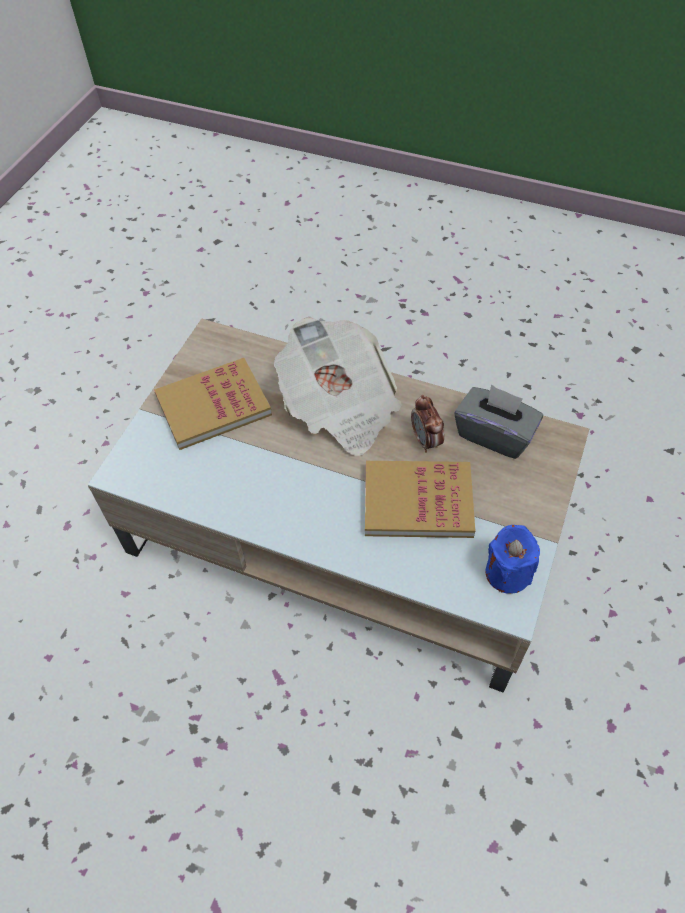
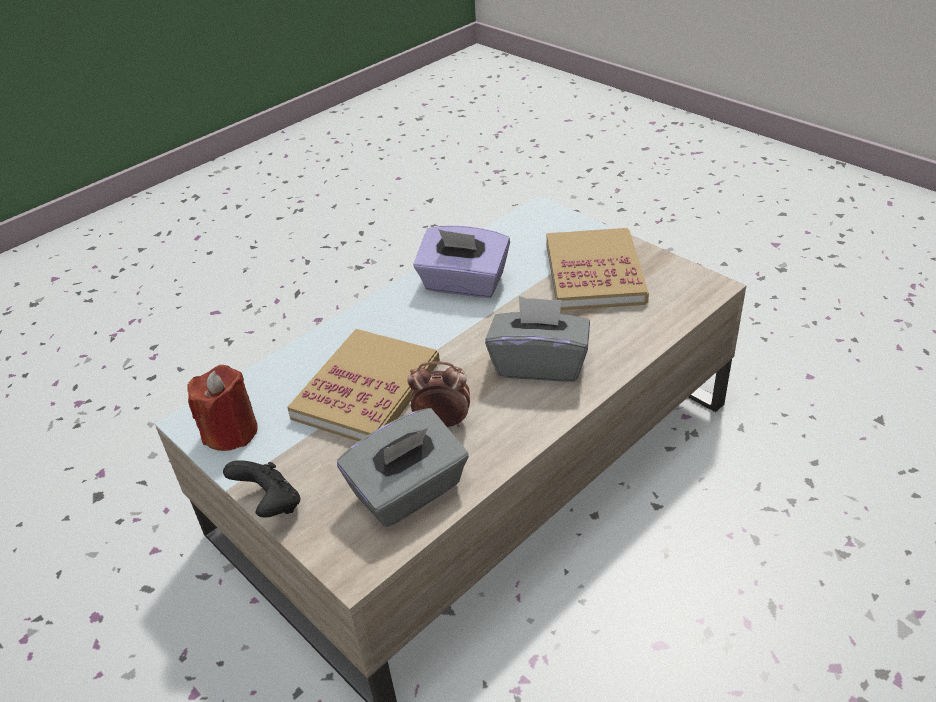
camera: 115 degrees right, 15 degrees down
newspaper [274,317,402,456] -> grey tissue box [485,296,590,382]
blue candle [486,525,540,594] -> red candle [187,365,258,451]
none -> black game controller [223,460,300,518]
none -> purple tissue box [413,226,510,298]

